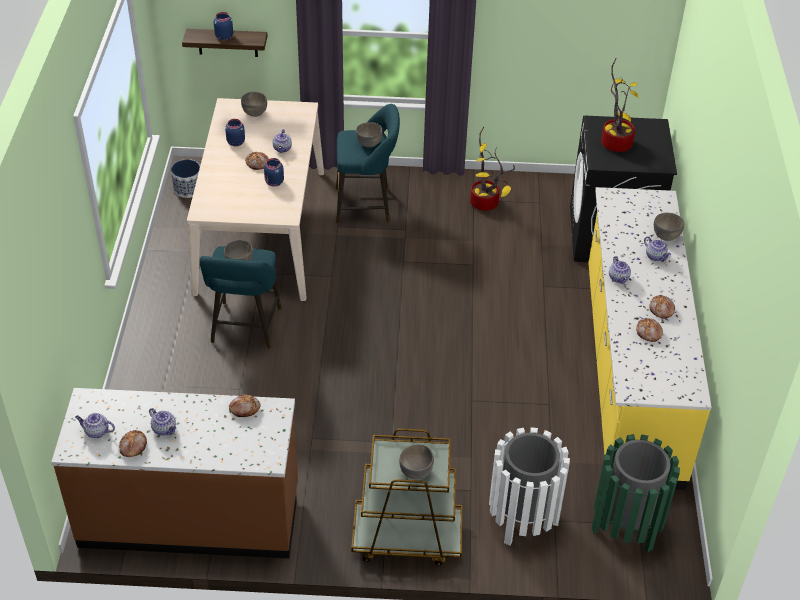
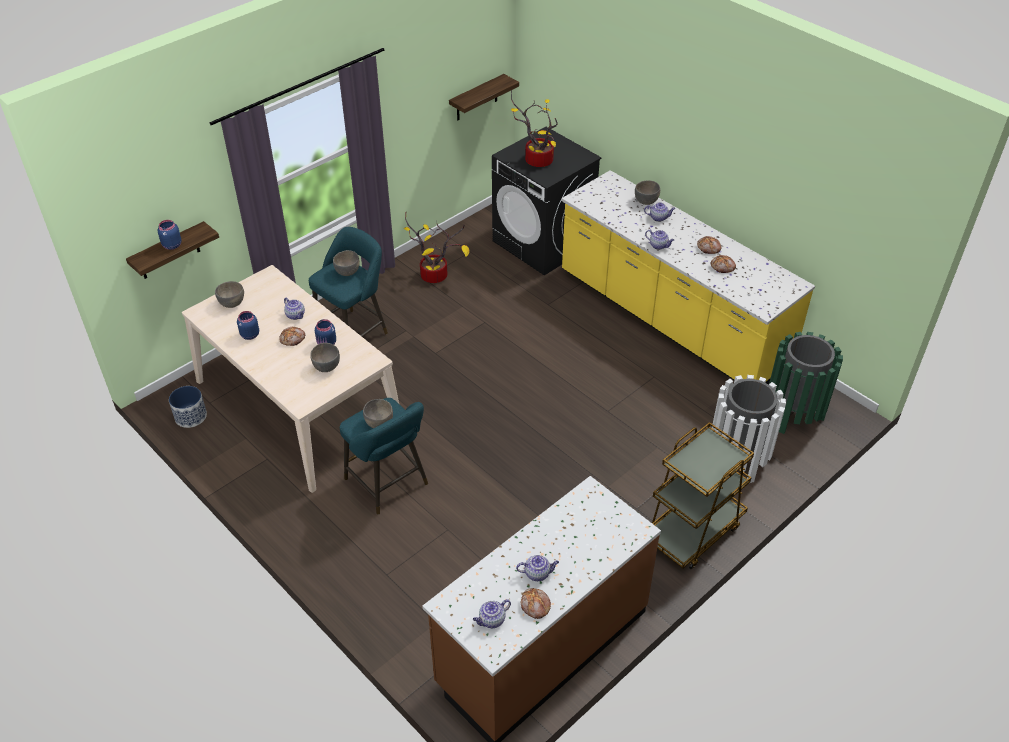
camera: 45 degrees left, 0 degrees up
bread [229,395,261,417] -> none
grey bowl [399,444,434,480] -> grey bowl moved to [310,343,340,372]
none -> shelf [449,74,519,120]

